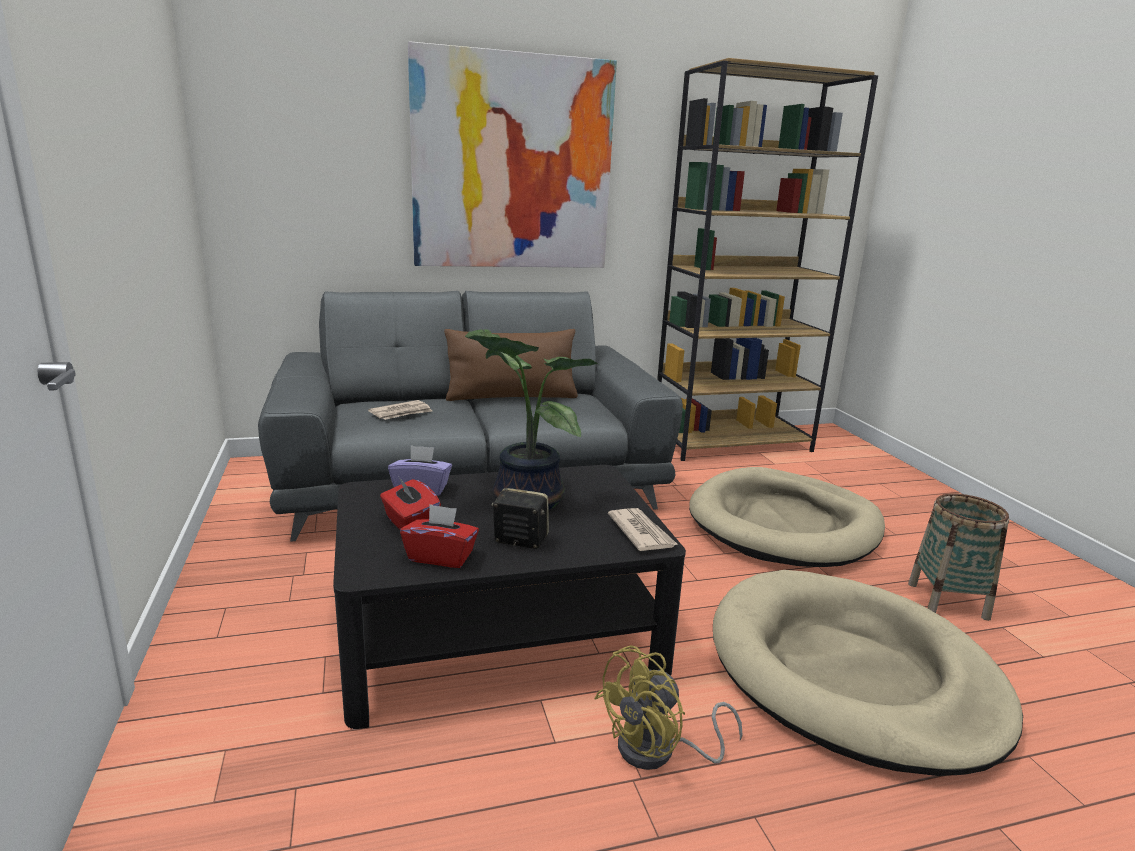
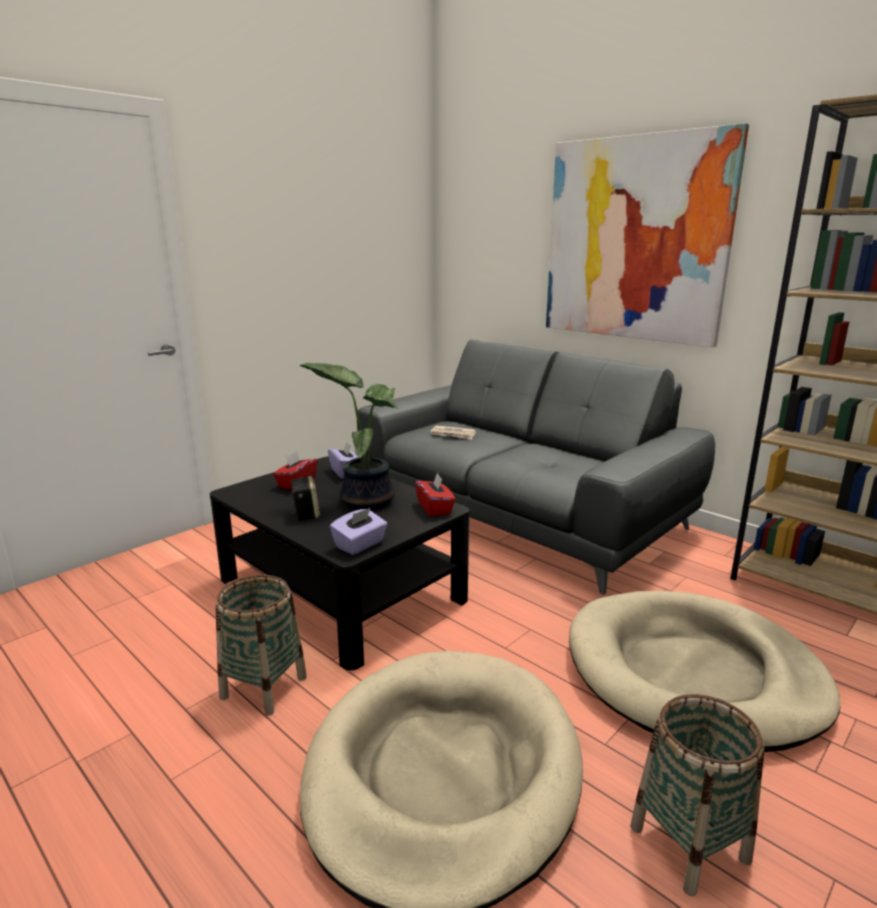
camera: 60 degrees right, 0 degrees up
red tissue box [400,504,479,568] -> red tissue box moved to [415,473,456,517]
brown pillow [444,329,578,401] -> none
yellow fan [594,645,743,770] -> basket [215,575,307,716]
newspaper [608,508,678,551] -> purple tissue box [330,507,388,555]

